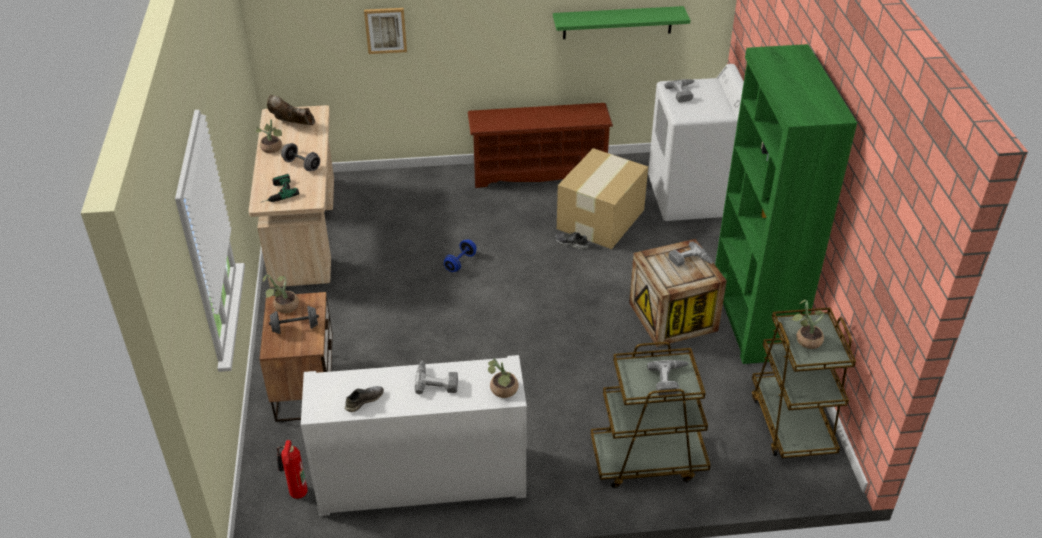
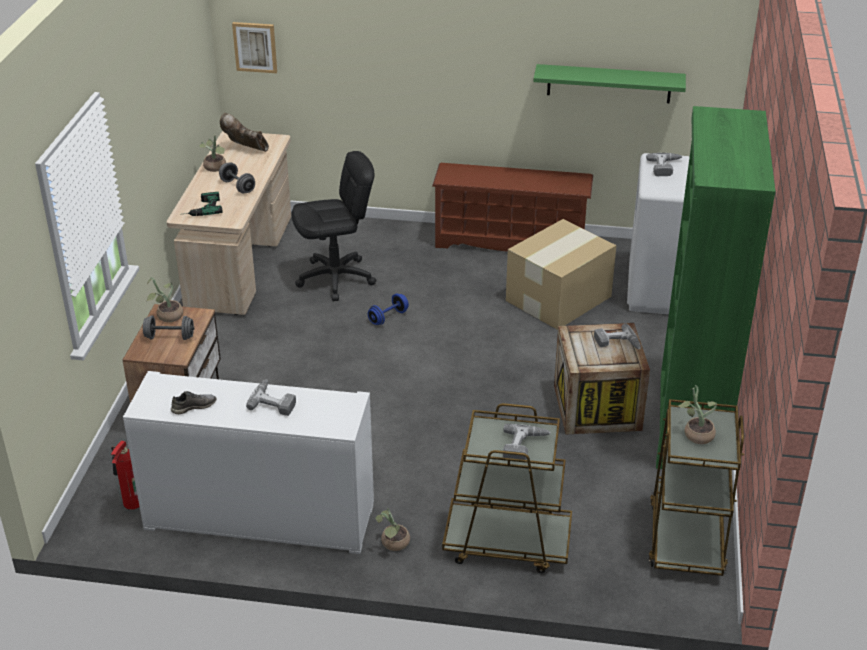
camera: 15 degrees right, 5 degrees down
picture [364,8,407,54] -> picture moved to [232,22,277,73]
potted plant [488,358,519,398] -> potted plant moved to [376,509,410,551]
shoe [555,232,589,249] -> none
none -> black office chair [292,151,376,301]

